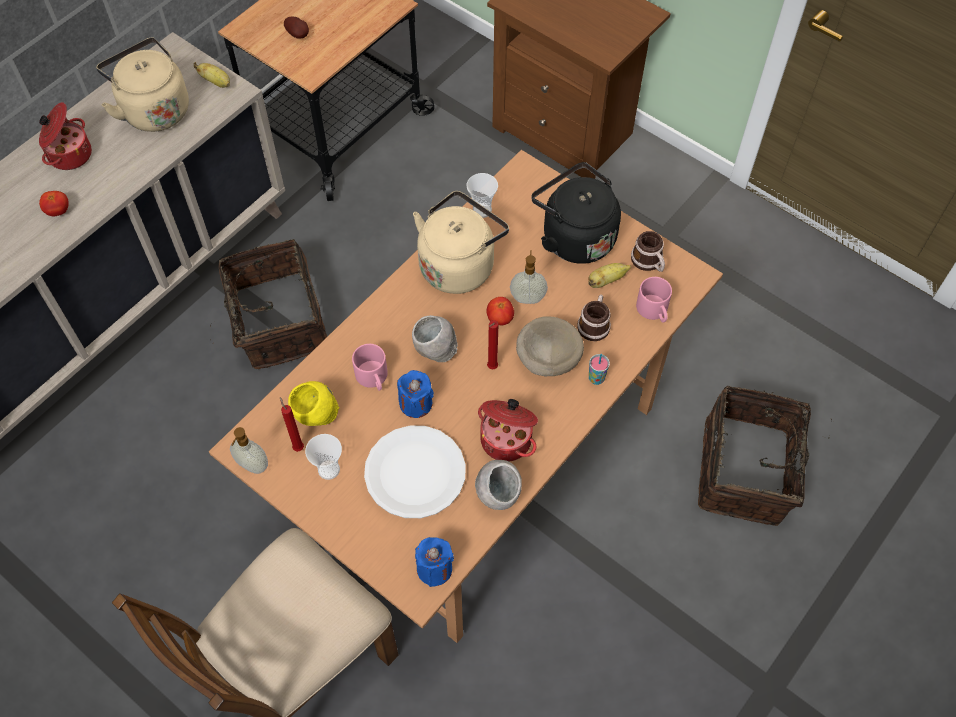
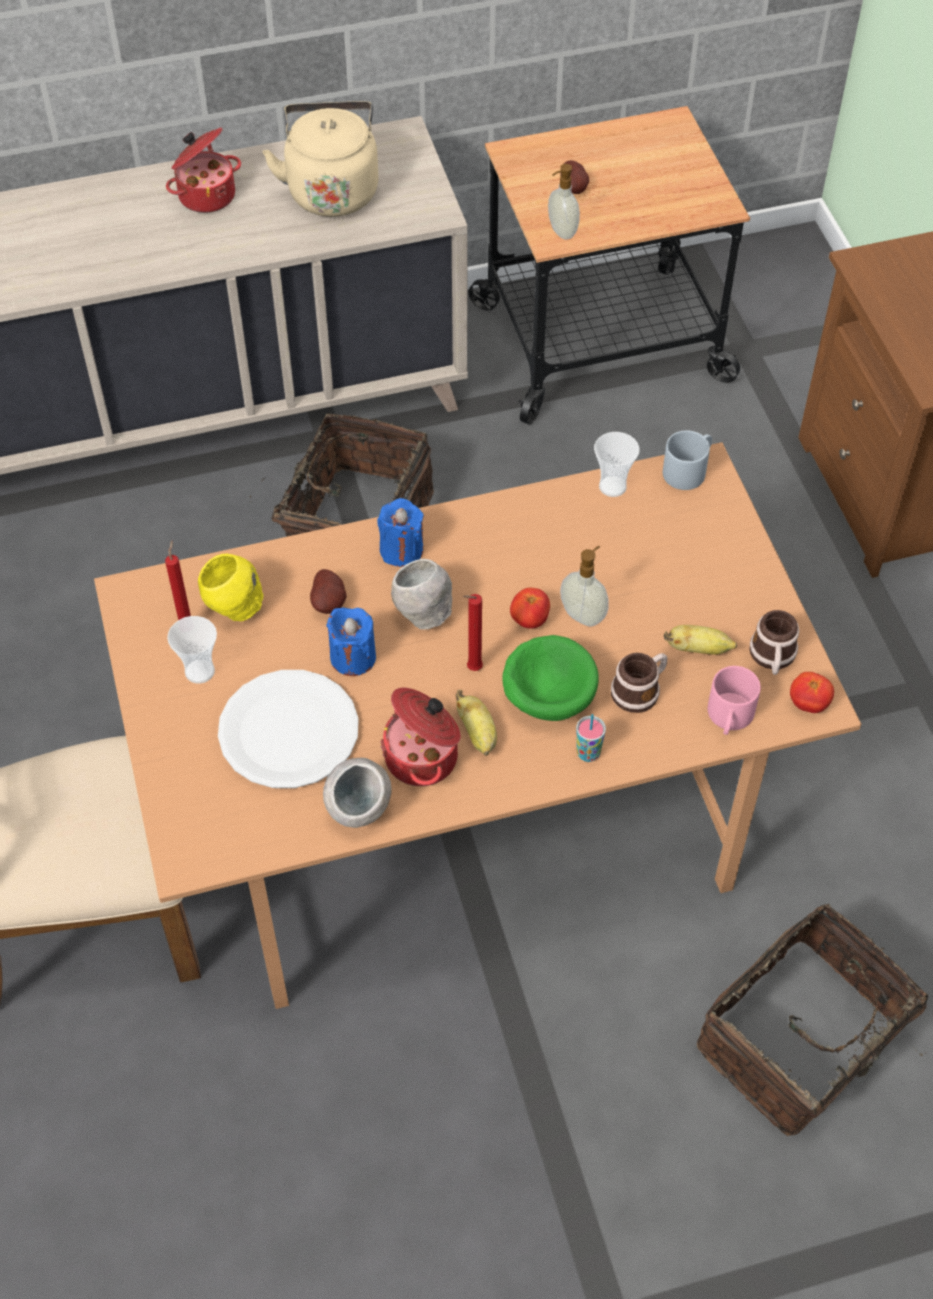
camera: 35 degrees right, 5 degrees down
tomato [39,191,69,216] -> tomato moved to [790,672,834,713]
banana [194,62,230,88] -> banana moved to [455,690,497,756]
soap dispenser [230,427,268,474] -> soap dispenser moved to [548,164,580,239]
pink mug [352,344,388,391] -> potato [310,569,347,614]
beige kettle [413,191,509,294] -> none
blue candle [415,537,454,587] -> blue candle moved to [377,498,424,567]
beige bowl [516,316,584,377] -> green bowl [502,635,599,721]
black kettle [531,162,621,264] -> none
none -> grey mug [663,430,712,490]

